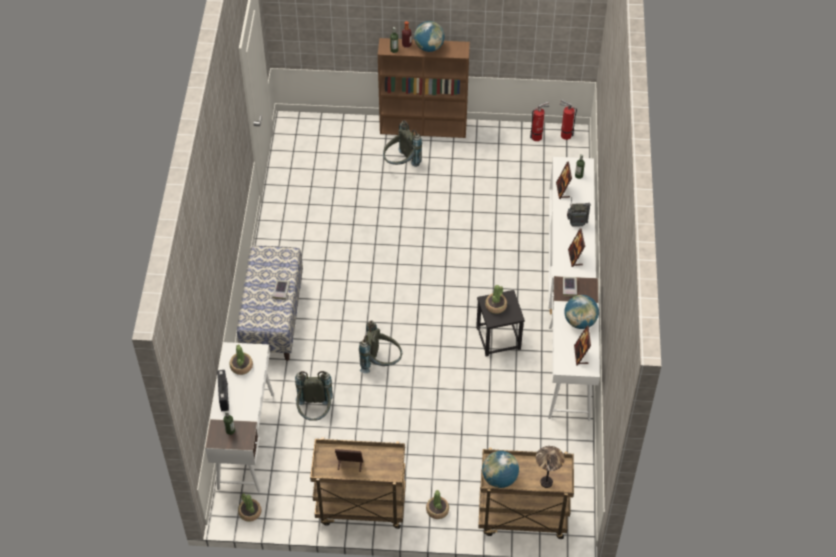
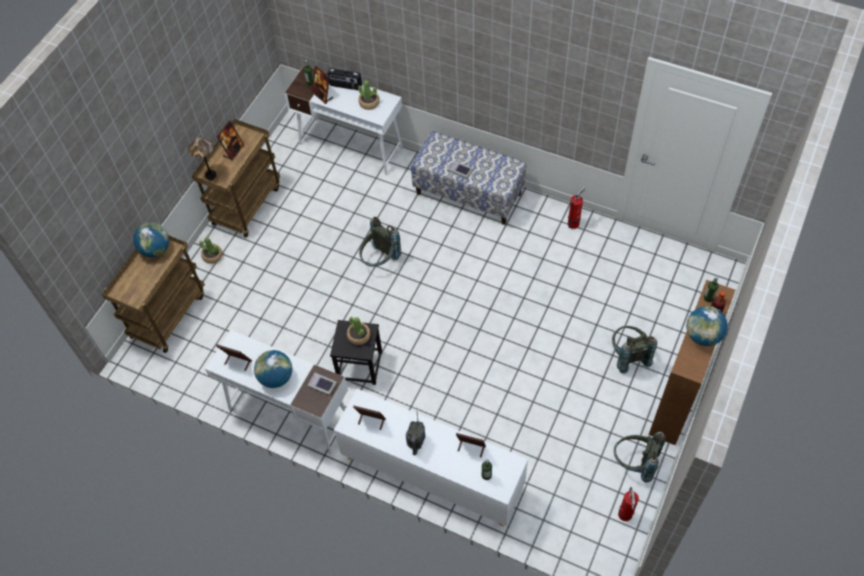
camera: 115 degrees right, 5 degrees up
potted plant [238,493,261,522] -> none
grey backpack [295,371,333,421] -> grey backpack moved to [614,432,666,483]
table lamp [536,446,565,488] -> table lamp moved to [188,137,216,180]
fire extinguisher [559,99,577,140] -> fire extinguisher moved to [568,186,585,229]
none -> picture frame [312,66,333,104]

